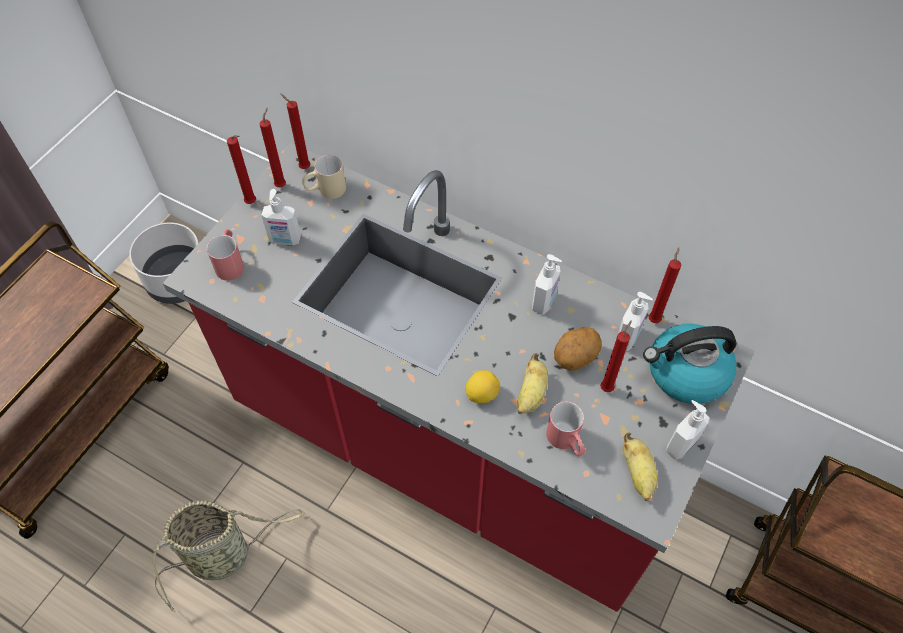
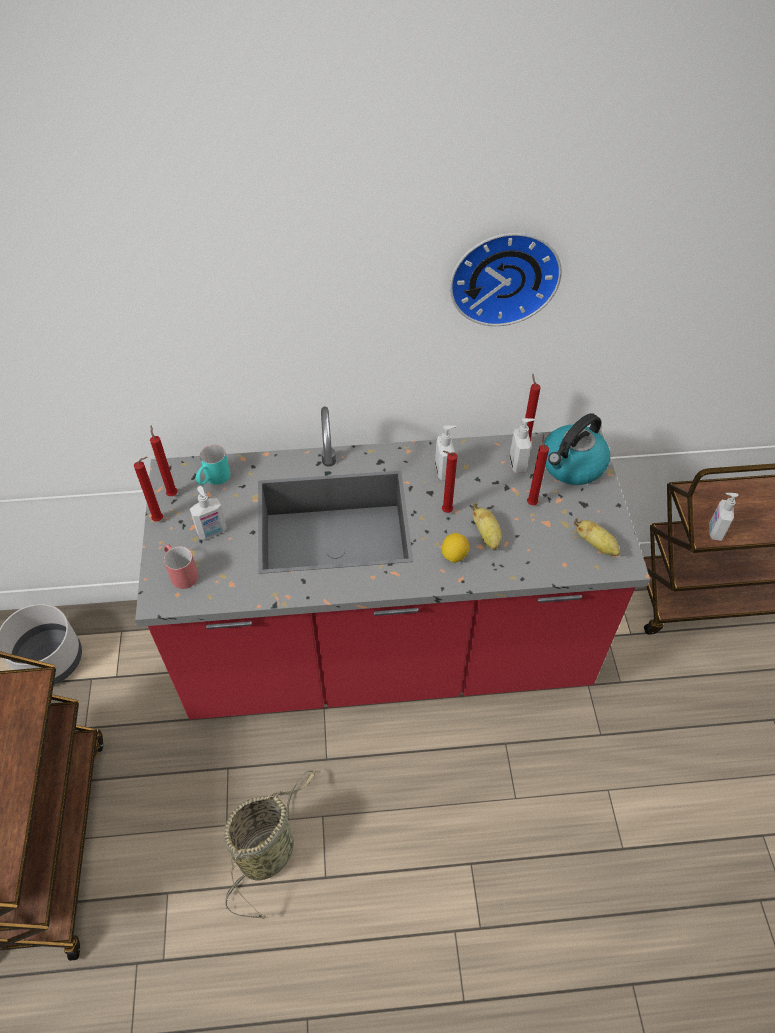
camera: 35 degrees left, 5 degrees down
red candle [280,94,311,169] -> red candle moved to [442,451,457,513]
beige mug [302,155,346,199] -> turquoise mug [195,445,230,485]
red mug [546,402,586,457] -> none
potato [554,327,602,371] -> none
soap dispenser [666,400,709,460] -> soap dispenser moved to [709,493,738,541]
none -> wall clock [450,233,562,326]

